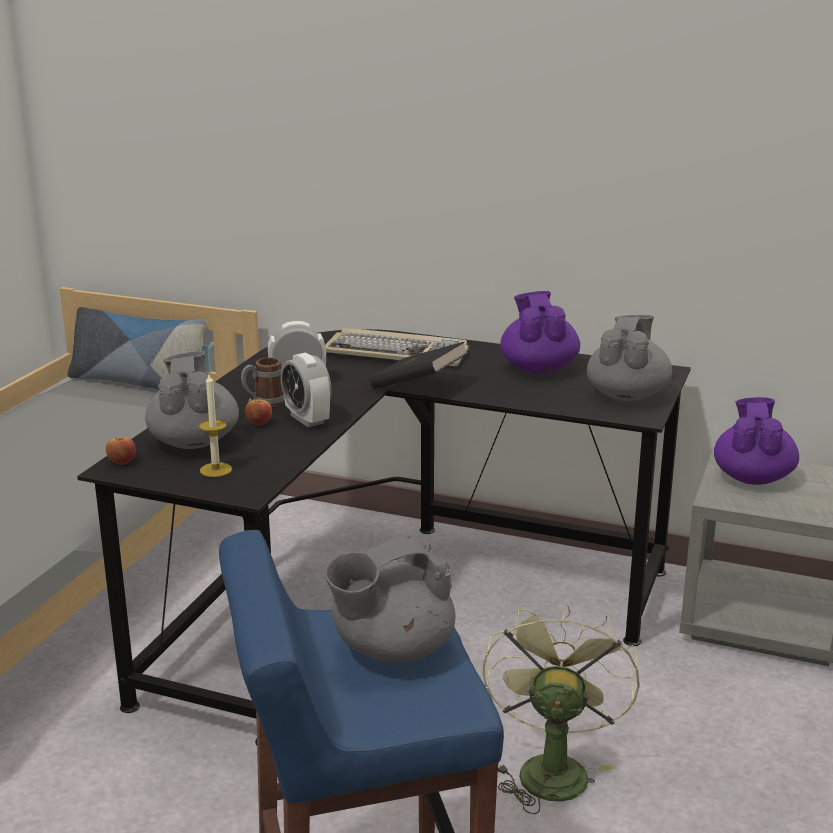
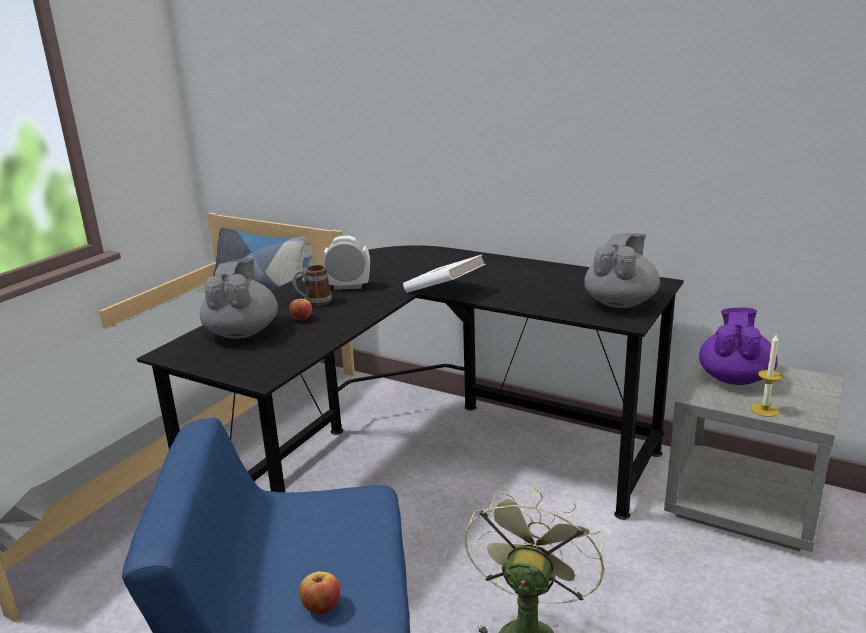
camera: 10 degrees right, 0 degrees up
apple [106,437,136,465] -> apple moved to [299,572,340,615]
candle [199,374,232,477] -> candle moved to [751,333,782,417]
alarm clock [281,352,332,427] -> none
keyboard [325,328,468,366] -> none
grey teapot [325,535,456,663] -> none
black book [370,342,468,389] -> white book [403,255,486,293]
purple teapot [500,291,580,374] -> none

